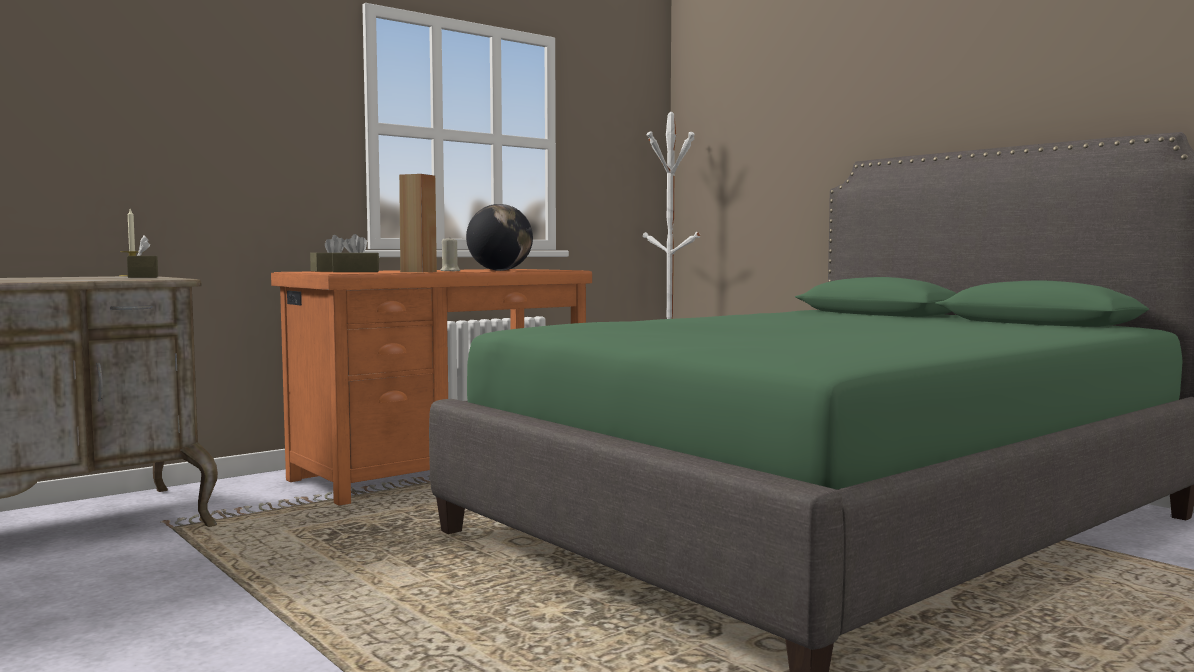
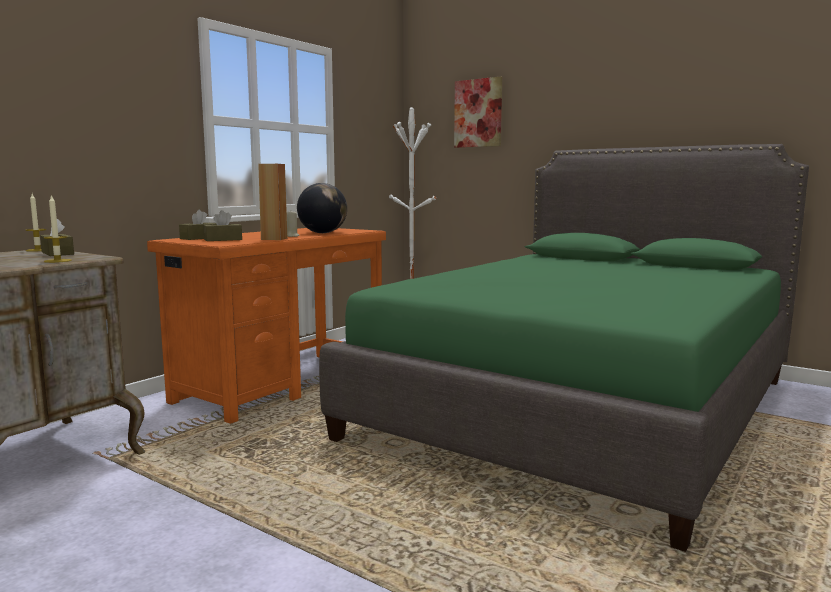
camera: 15 degrees left, 5 degrees up
none -> candle [44,195,72,263]
none -> picture [454,76,502,148]

